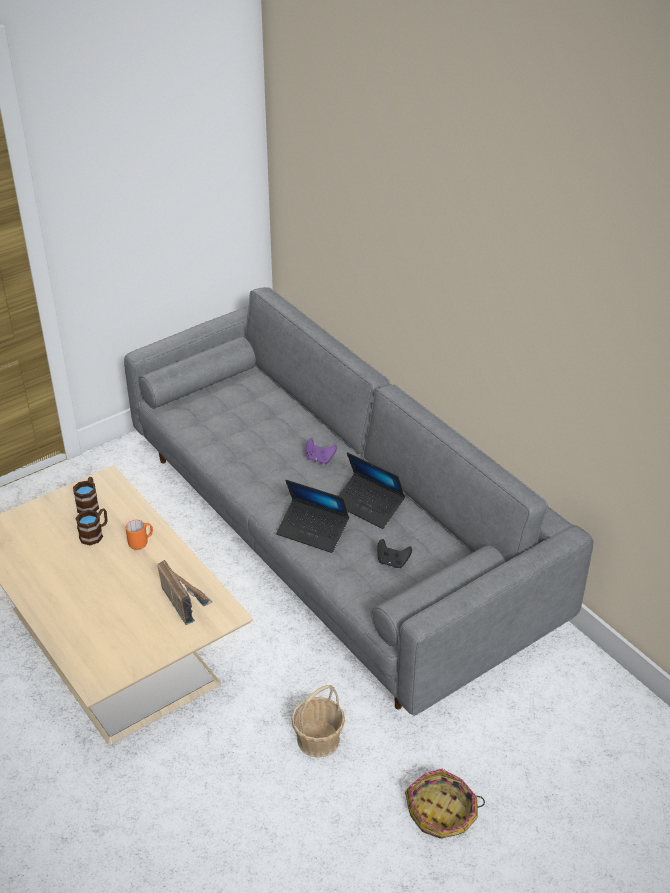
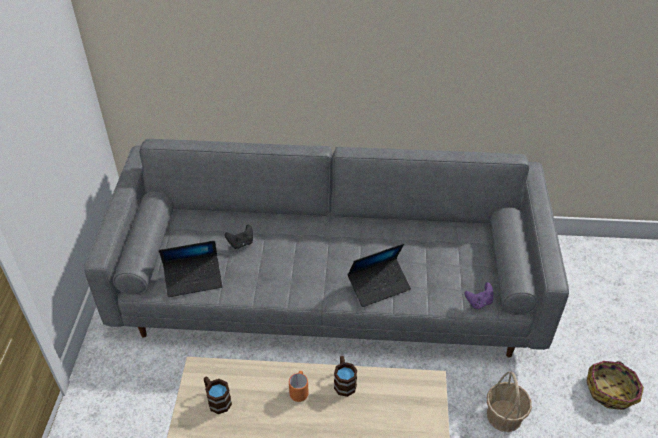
camera: 50 degrees left, 5 degrees up
brown mug [75,509,108,545] -> brown mug moved to [334,356,357,397]
radio [157,560,212,625] -> none
purple game controller [306,438,337,464] -> purple game controller moved to [465,282,493,309]
laptop [339,452,405,529] -> laptop moved to [159,241,223,297]
black game controller [377,539,412,568] -> black game controller moved to [225,225,253,249]

